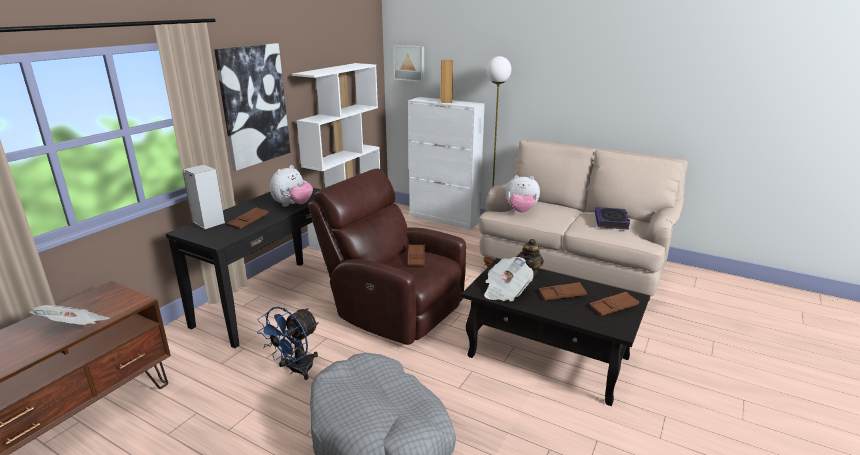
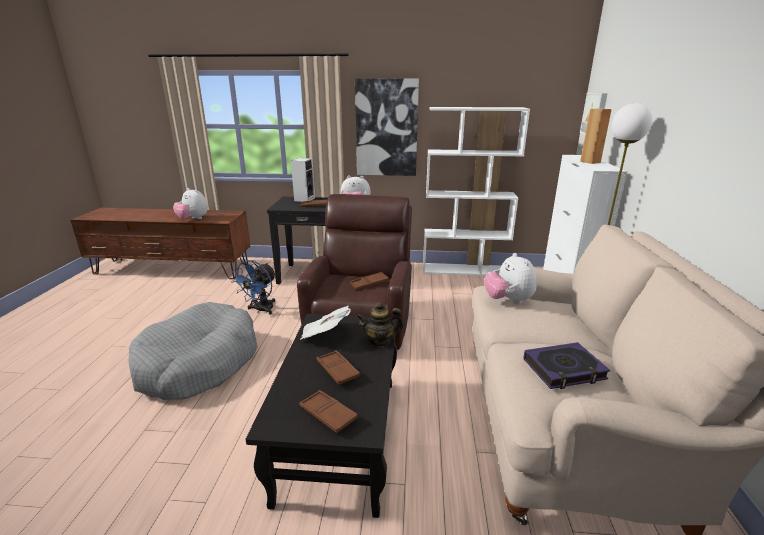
camera: 65 degrees right, 0 degrees up
newspaper [29,305,110,325] -> plush toy [173,188,208,219]
blue fan [257,307,319,380] -> blue fan turned 75 degrees counterclockwise [231,260,276,315]

